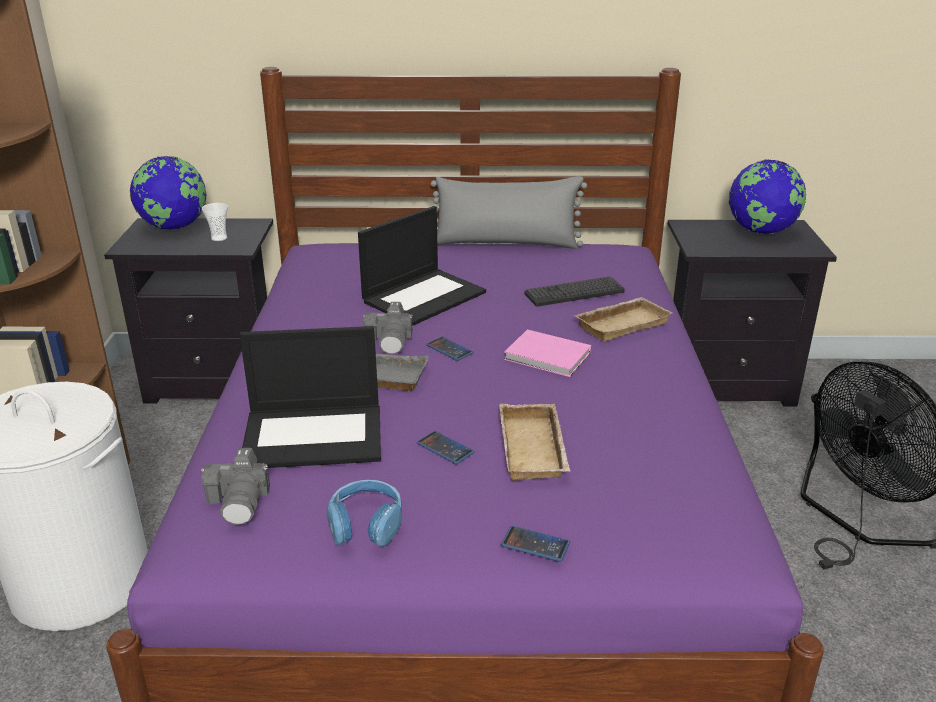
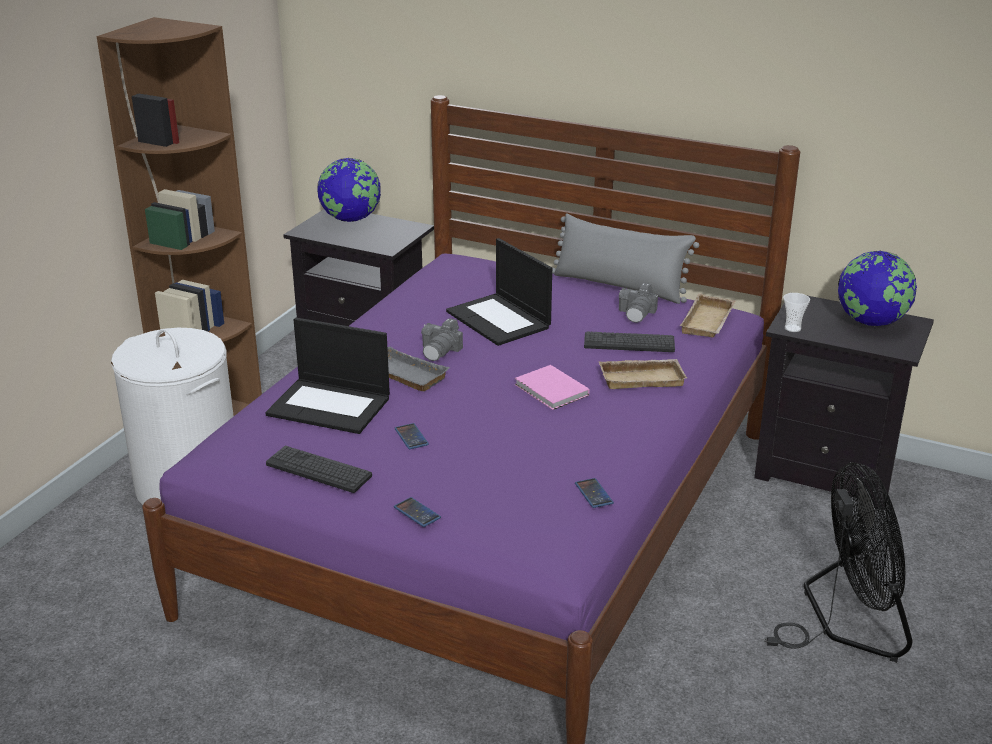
camera: 25 degrees right, 0 degrees up
camera [201,448,270,525] -> camera moved to [619,283,658,323]
cup [202,203,228,241] -> cup moved to [783,293,810,332]
blue headphones [326,480,402,547] -> keyboard [266,446,372,493]
laptop [358,206,486,326] -> laptop turned 75 degrees clockwise [446,238,552,346]
phone [426,337,474,361] -> phone moved to [575,478,614,508]
beige tray [499,404,570,481] -> beige tray moved to [680,293,735,337]

